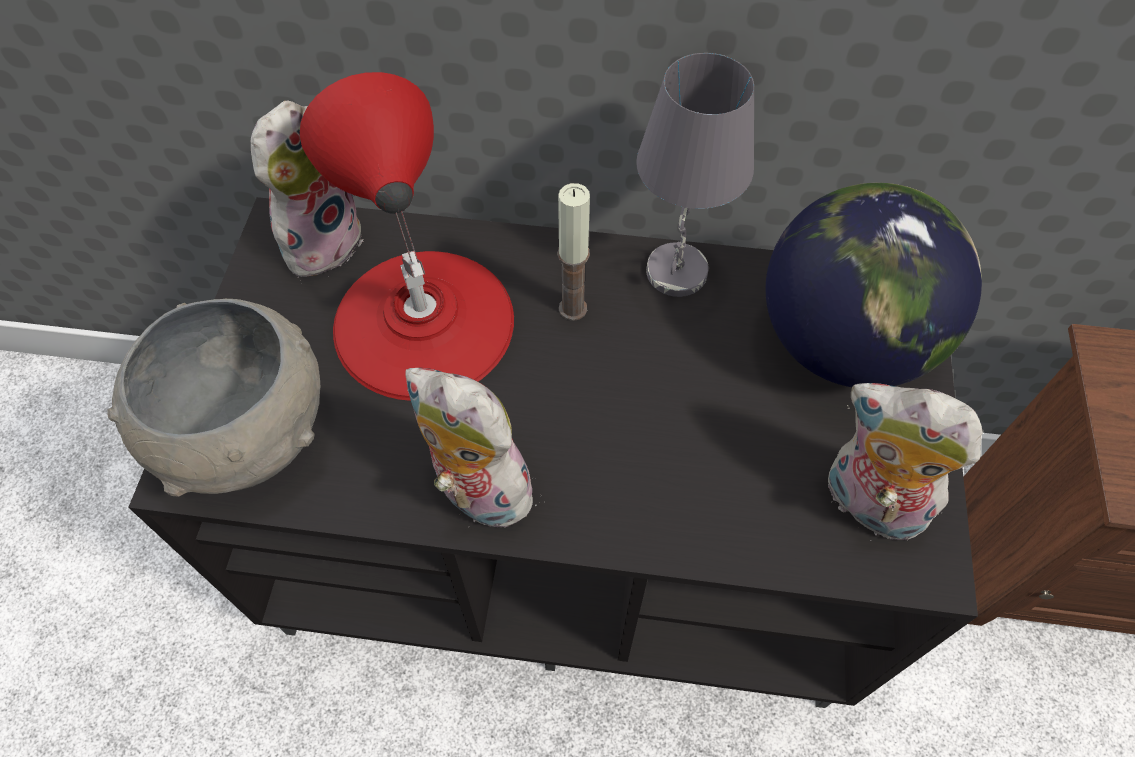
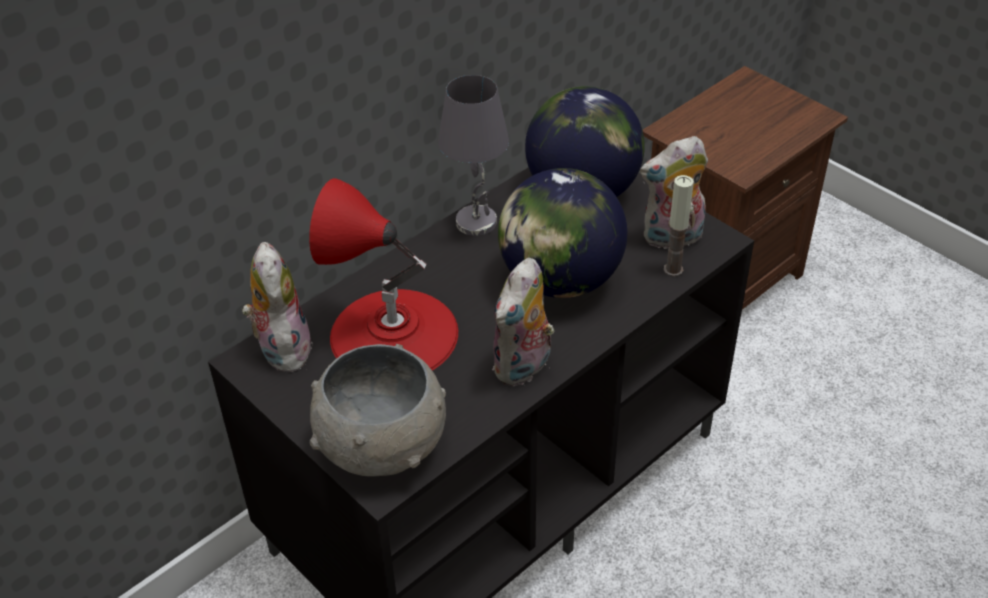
camera: 50 degrees left, 15 degrees down
plush toy [405,368,537,528] -> plush toy turned 45 degrees counterclockwise [492,258,555,387]
candle [557,183,590,321] -> candle moved to [664,175,694,277]
none -> globe [498,168,627,298]

